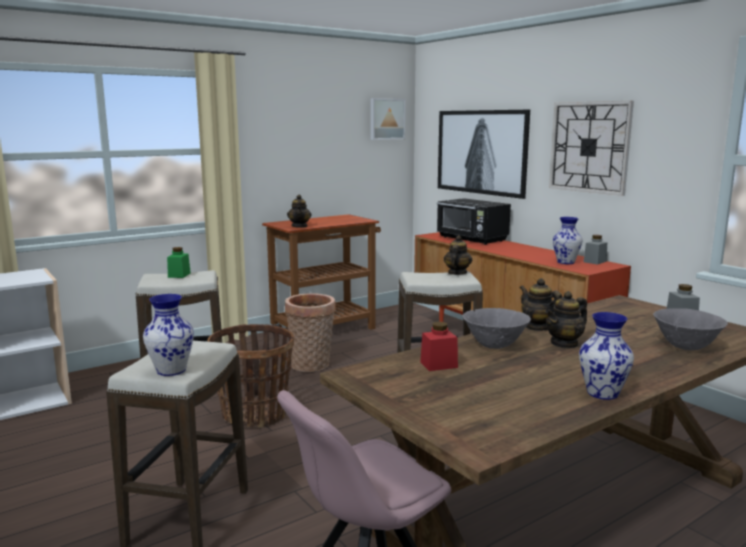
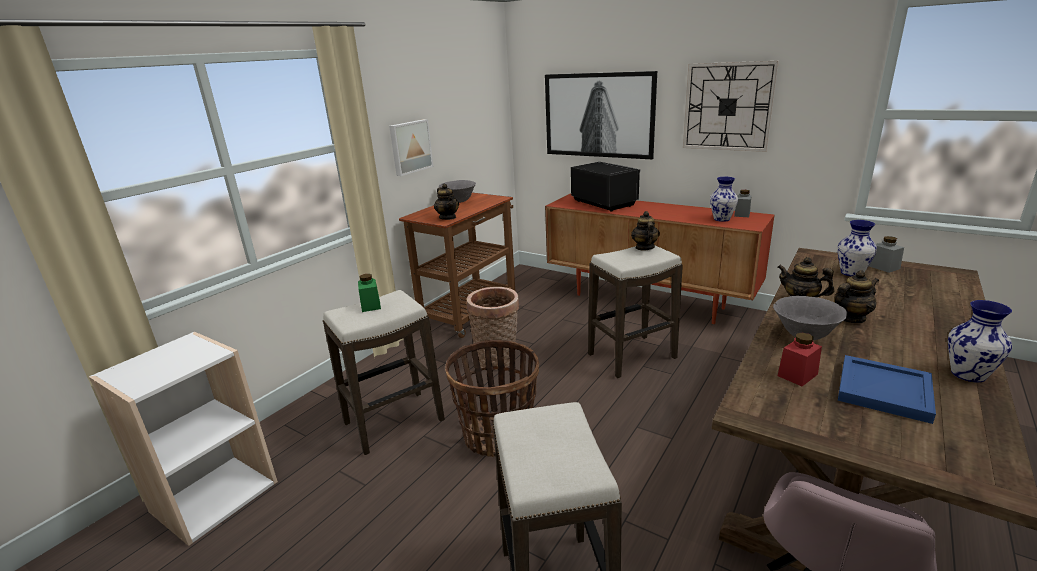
camera: 20 degrees left, 10 degrees up
vase [143,294,194,376] -> vase moved to [837,220,877,276]
picture [370,98,405,140] -> picture moved to [389,119,434,176]
black microwave [437,198,511,245] -> black microwave turned 150 degrees counterclockwise [571,162,641,212]
teapot [545,291,587,349] -> teapot turned 150 degrees counterclockwise [834,270,879,323]
grey bowl [653,308,728,350] -> grey bowl moved to [439,180,476,203]
none -> blue tray [838,355,936,424]

